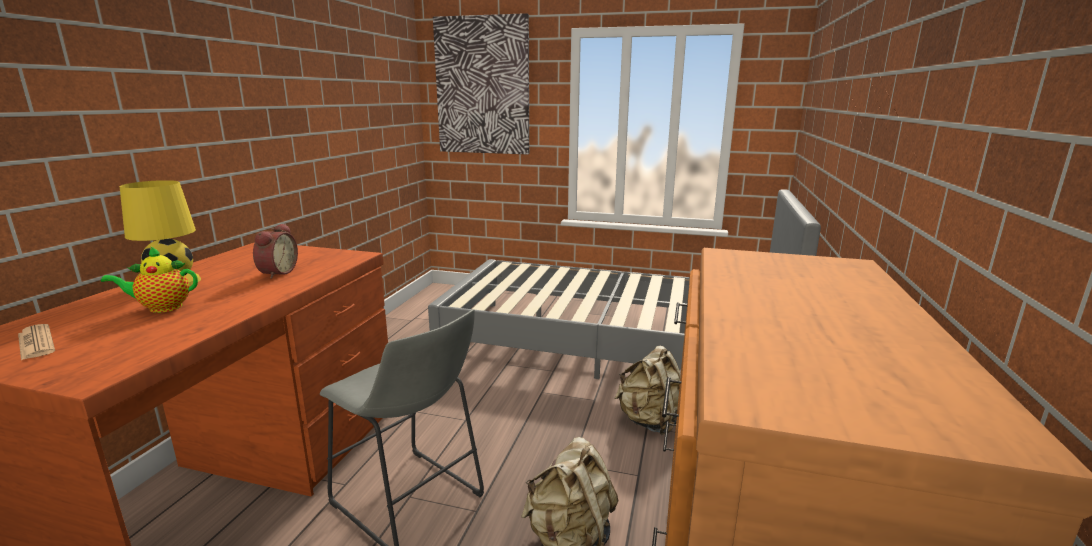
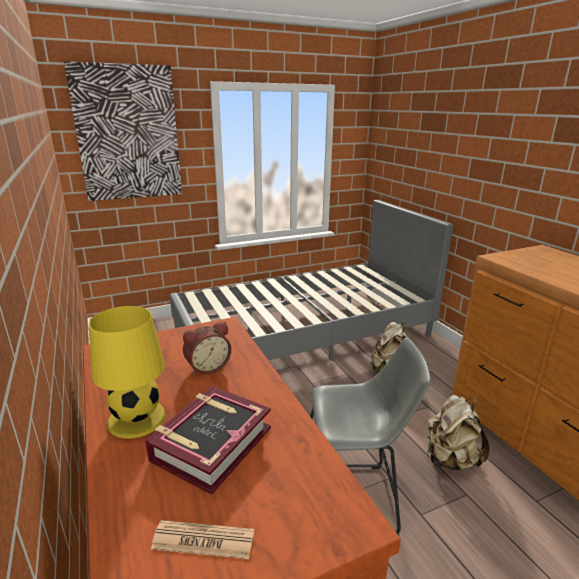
camera: 40 degrees left, 5 degrees up
teapot [101,246,198,313] -> book [145,386,271,495]
alarm clock [253,223,298,279] -> alarm clock turned 90 degrees clockwise [183,322,231,375]

